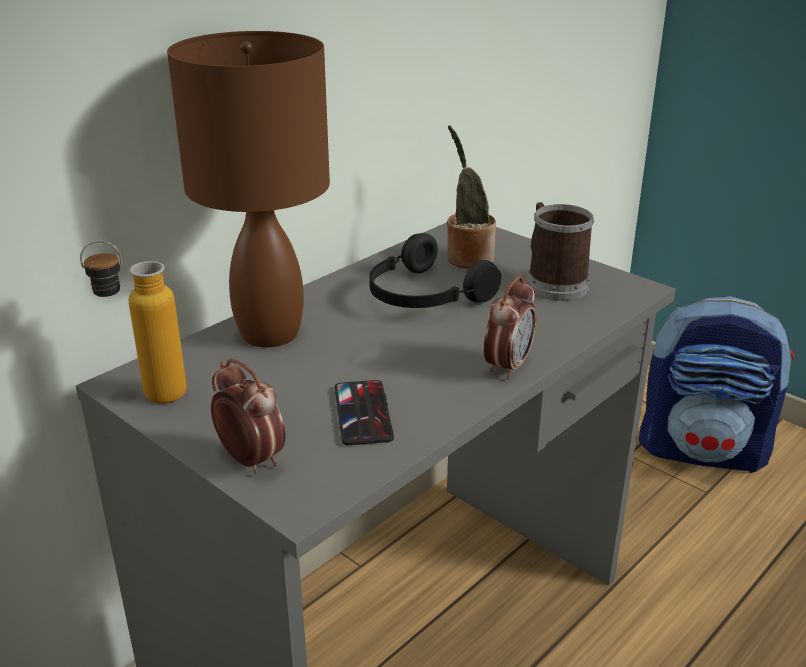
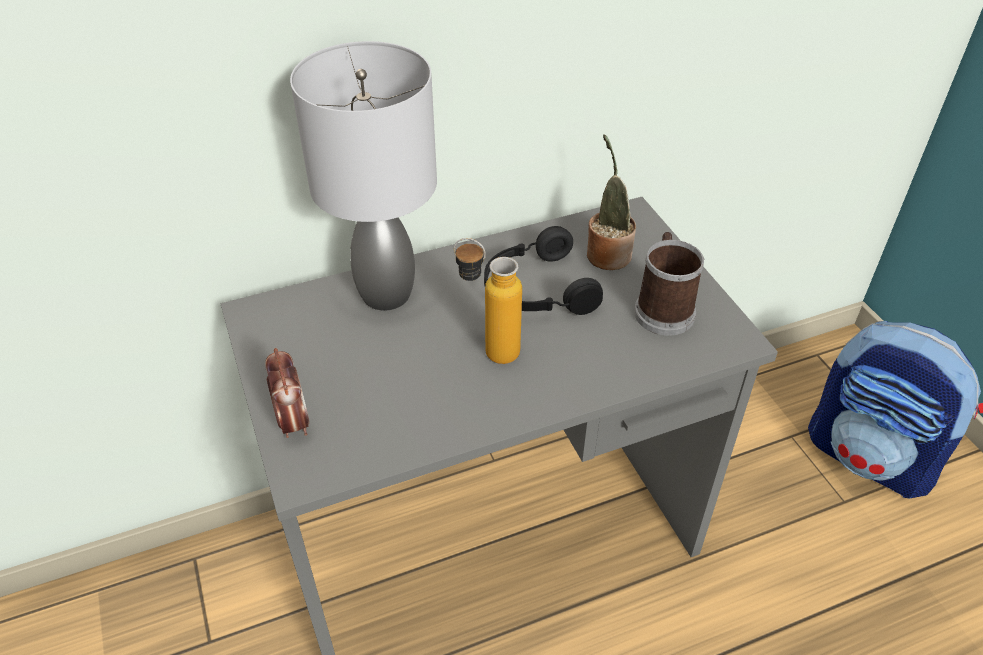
camera: 25 degrees right, 15 degrees up
bottle [80,240,187,404] -> bottle moved to [454,238,522,364]
brown table lamp [167,31,330,347] -> grey table lamp [290,41,437,311]
phone [335,380,394,445] -> none
alarm clock [484,275,536,379] -> none

